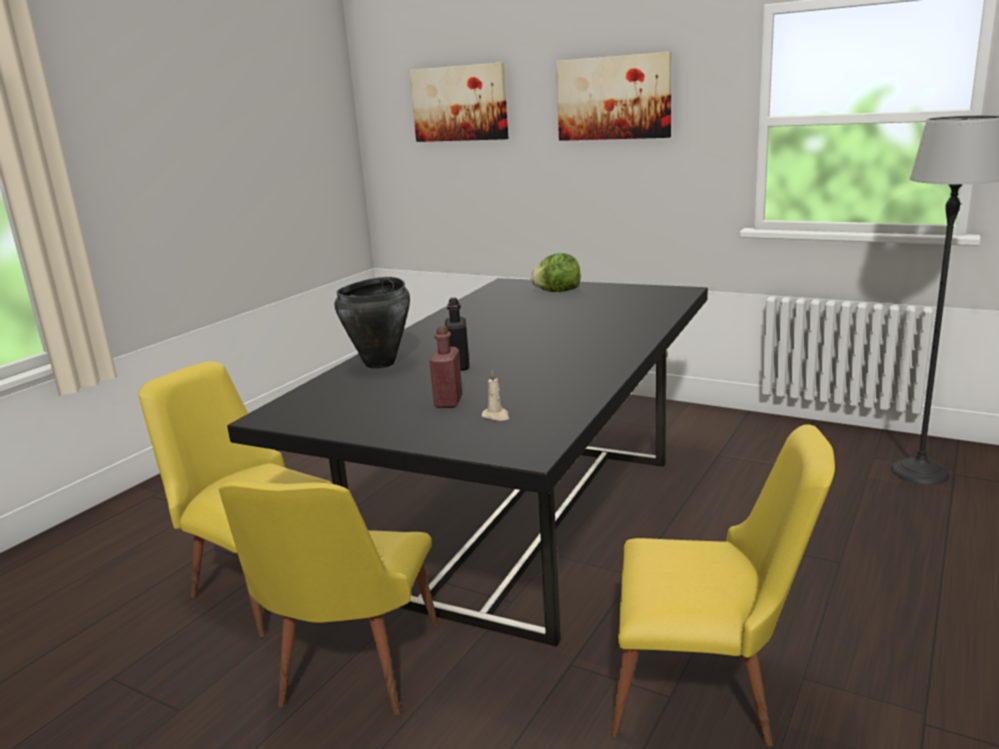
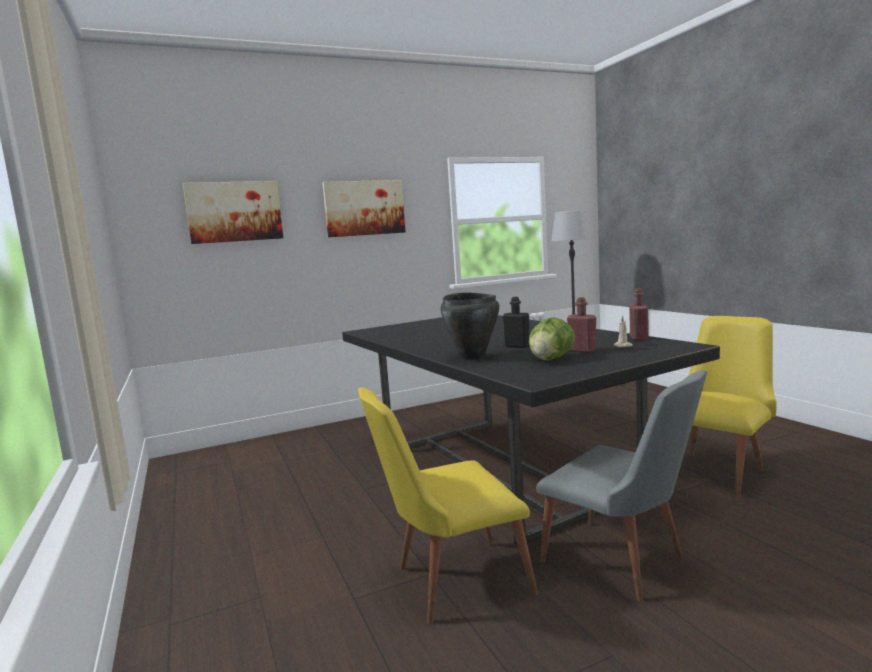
camera: 55 degrees left, 10 degrees down
yellow chair [219,481,438,715] -> grey chair [536,370,707,602]
lettuce [531,253,581,292] -> lettuce moved to [529,317,575,361]
none -> red bottle [629,288,648,341]

